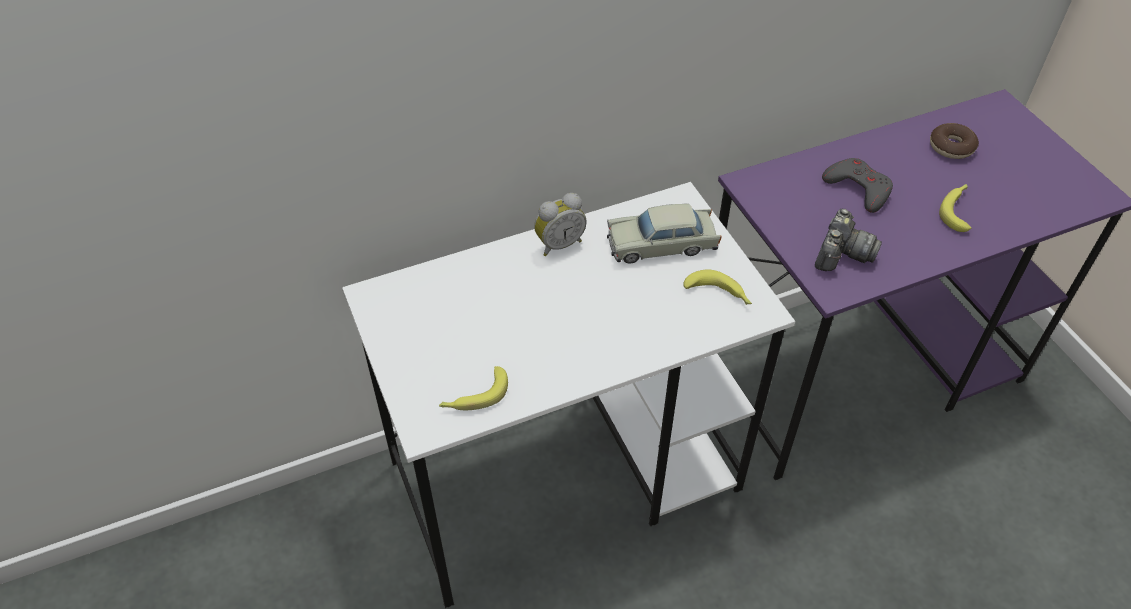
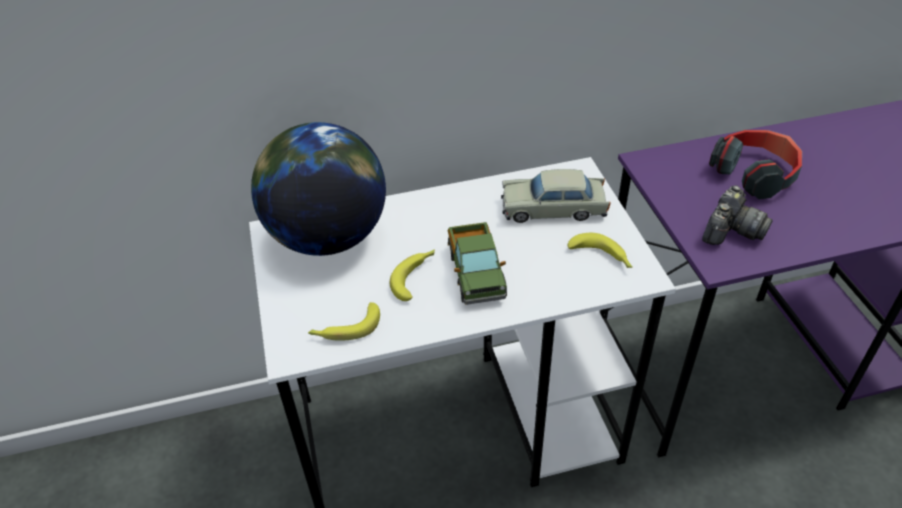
camera: 10 degrees right, 5 degrees down
alarm clock [534,193,587,256] -> none
grey game controller [822,158,893,213] -> headphones [709,130,802,199]
donut [930,123,979,159] -> none
banana [939,184,971,232] -> banana moved to [390,249,435,301]
none -> globe [251,122,386,256]
none -> toy truck [448,222,507,305]

